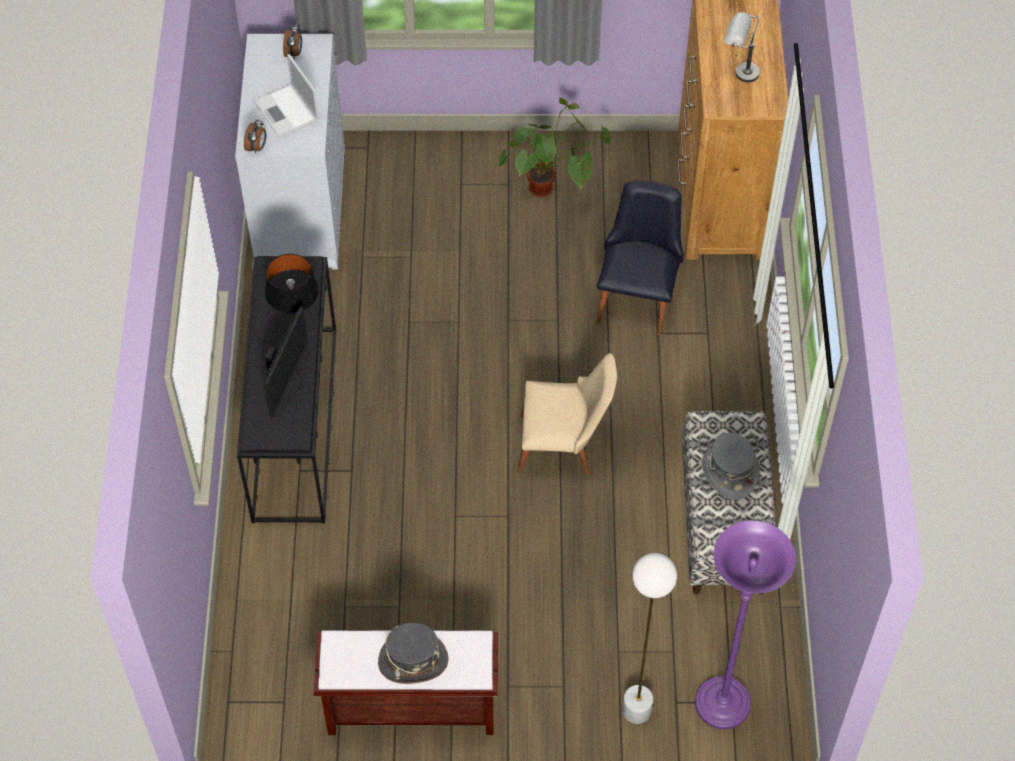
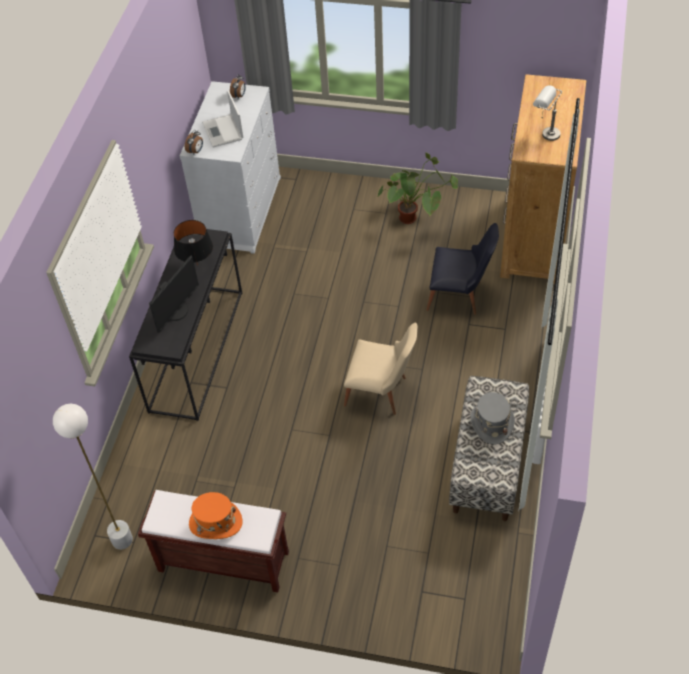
camera: 15 degrees right, 5 degrees down
grey hat [378,623,448,684] -> orange hat [189,492,243,539]
black chair [596,180,684,336] -> black chair turned 75 degrees clockwise [426,223,499,315]
white floor lamp [623,553,677,724] -> white floor lamp moved to [53,404,133,550]
purple floor lamp [695,520,796,729] -> none

